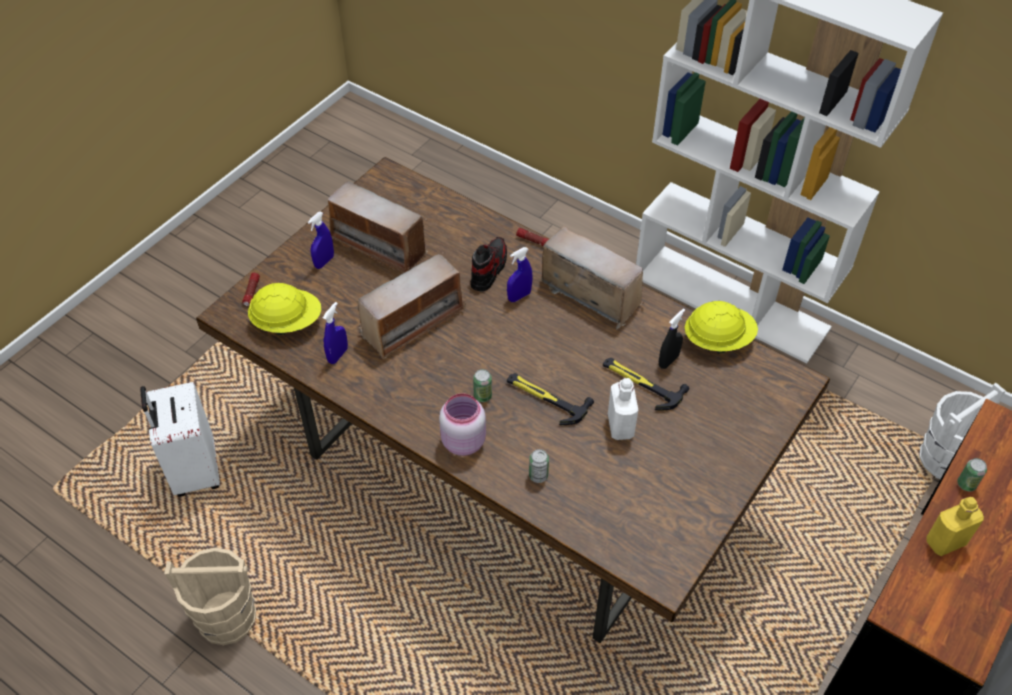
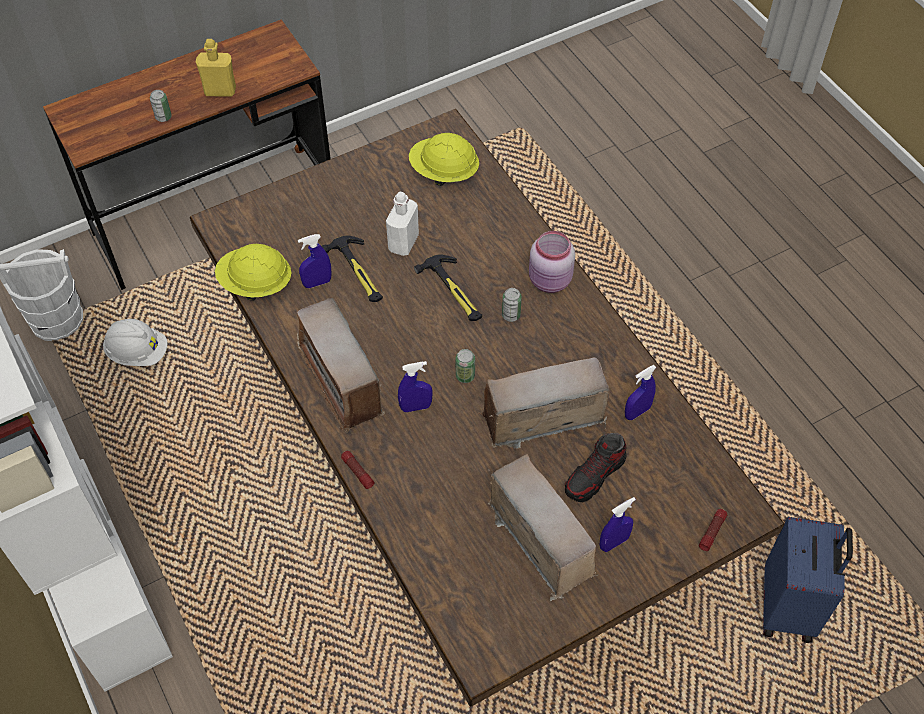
camera: 155 degrees left, 5 degrees up
white suitcase [140,382,220,497] -> blue suitcase [763,517,853,643]
beige bucket [164,547,256,645] -> none
yellow hard hat [248,283,321,335] -> yellow hard hat moved to [409,133,479,186]
shoe [471,237,507,292] -> shoe moved to [565,433,627,502]
can [529,449,549,483] -> can moved to [456,349,475,383]
black spray bottle [659,309,685,369] -> blue spray bottle [298,234,332,288]
none -> white hard hat [103,319,168,366]

